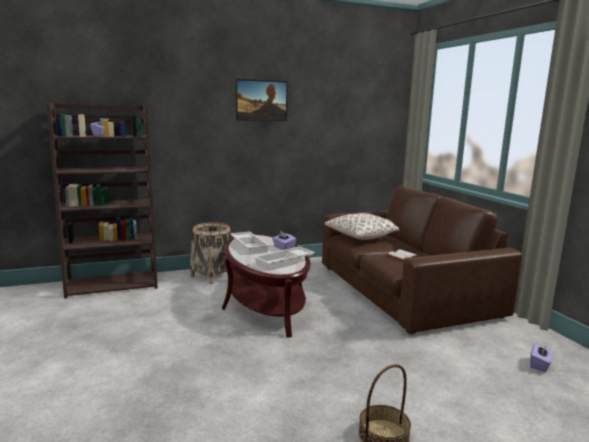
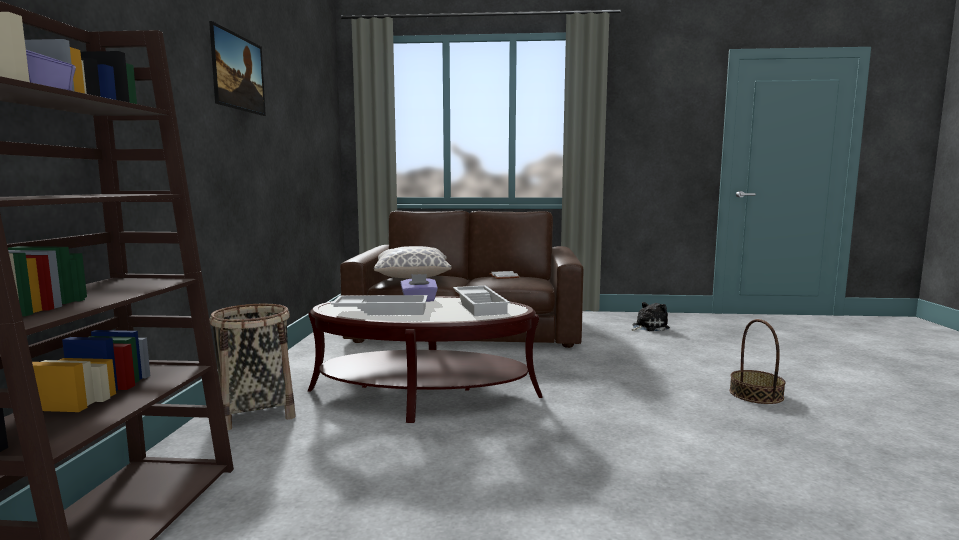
camera: 65 degrees left, 5 degrees down
purple tissue box [530,343,553,372] -> plush toy [631,302,670,331]

